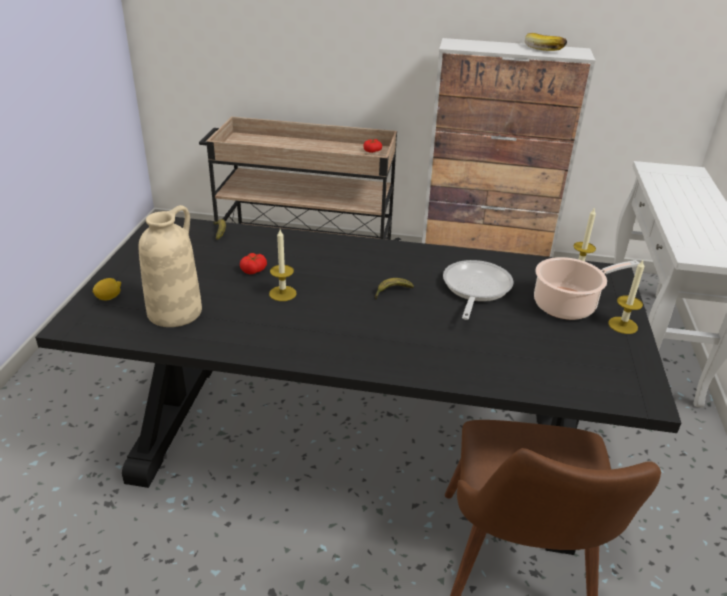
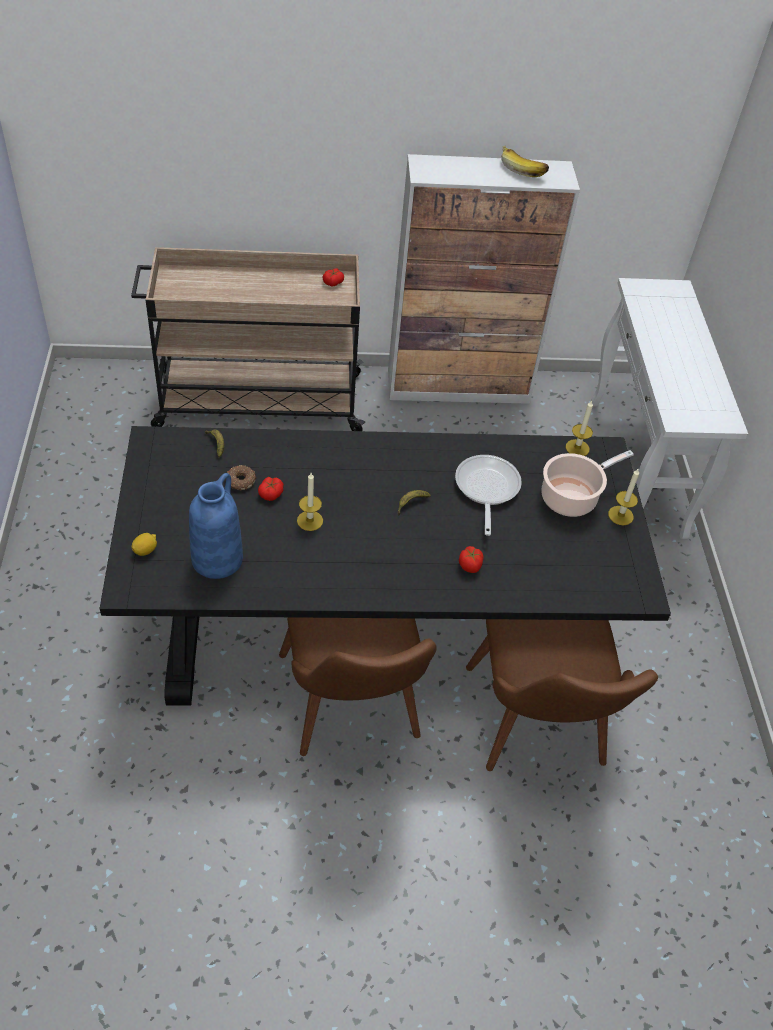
camera: 15 degrees left, 15 degrees up
beige vase [138,205,202,327] -> blue vase [189,473,243,579]
none -> donut [227,465,256,490]
none -> brown chair [279,617,437,756]
none -> tomato [459,546,484,573]

